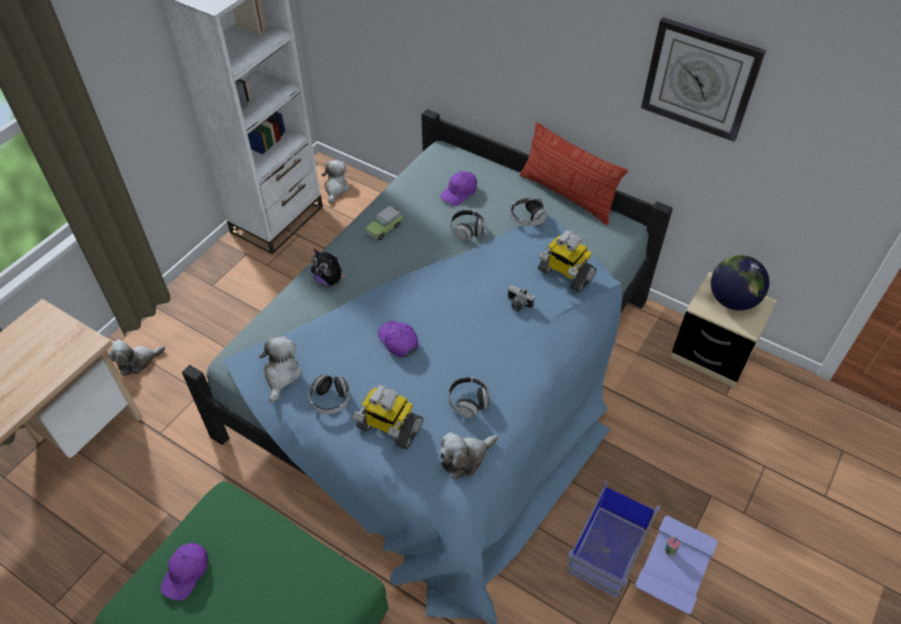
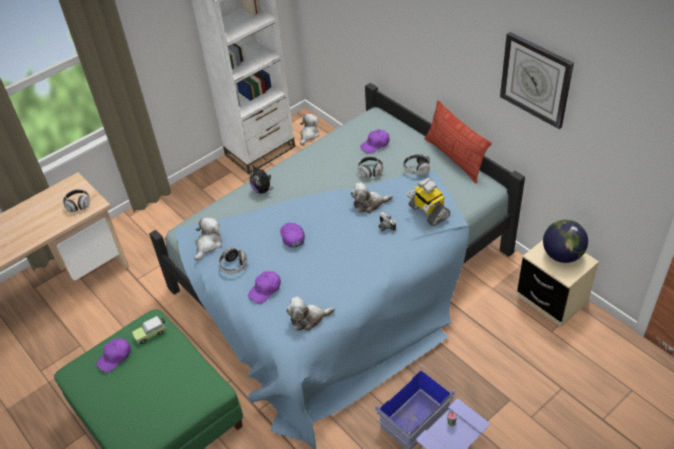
camera: 20 degrees right, 5 degrees down
plush toy [109,340,165,376] -> plush toy moved to [351,182,393,213]
toy robot [353,385,423,449] -> purple cap [248,271,281,304]
toy car [365,206,403,240] -> toy car moved to [132,316,166,344]
headphones [448,377,490,418] -> headphones moved to [63,189,90,212]

